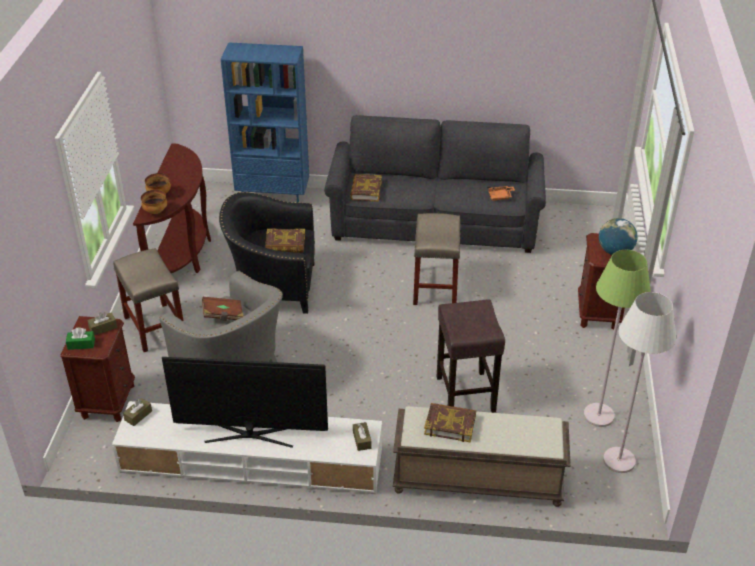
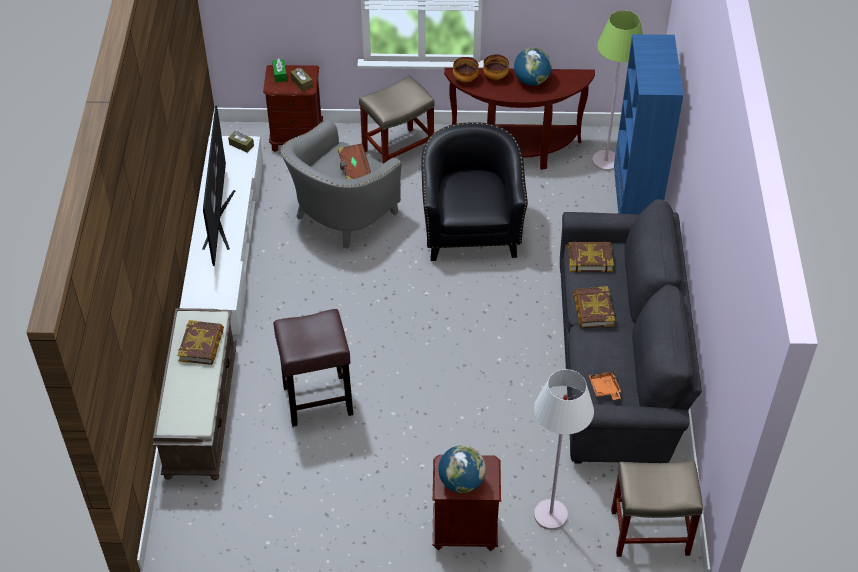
camera: 85 degrees right, 10 degrees up
book [265,228,305,253] -> book moved to [573,286,615,328]
brown tissue box [353,422,372,451] -> none
beige stool [413,213,460,305] -> beige stool moved to [611,461,703,557]
green floor lamp [584,250,651,427] -> green floor lamp moved to [592,10,643,171]
white floor lamp [603,292,676,473] -> white floor lamp moved to [534,369,594,530]
none -> globe [514,48,552,86]

